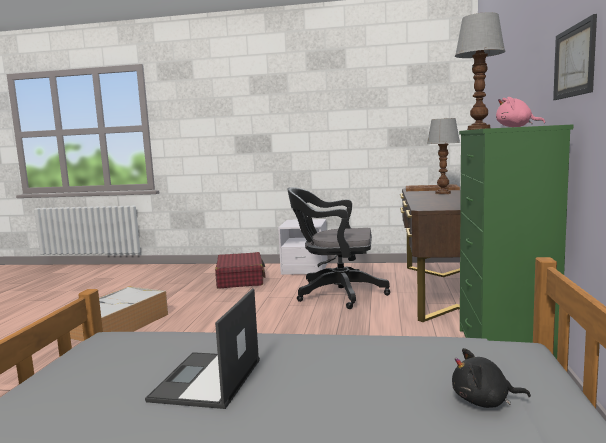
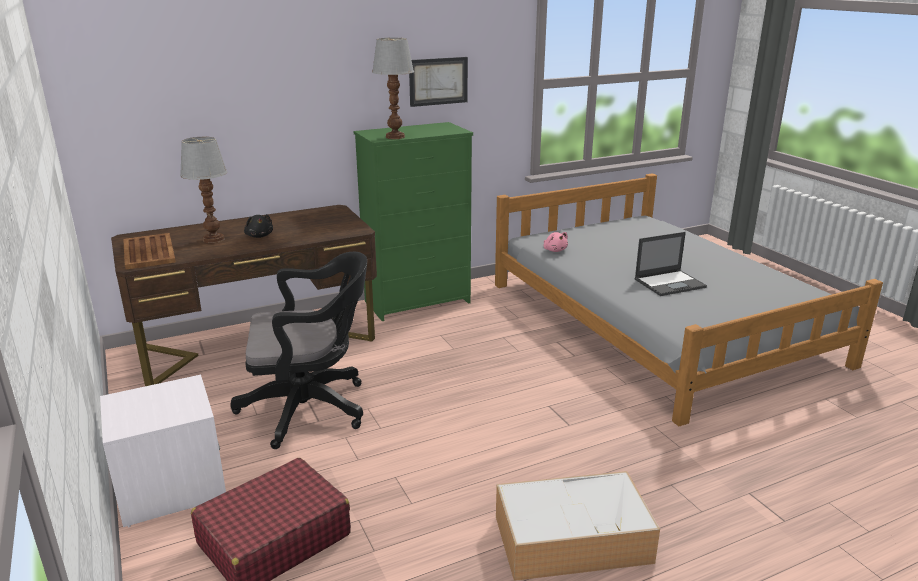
camera: 125 degrees left, 15 degrees up
black office chair [287,187,390,309] -> black office chair turned 75 degrees counterclockwise [230,252,367,449]
black plush toy [452,348,531,408] -> black plush toy moved to [244,214,273,238]
pink plush toy [496,97,545,127] -> pink plush toy moved to [544,232,568,252]

